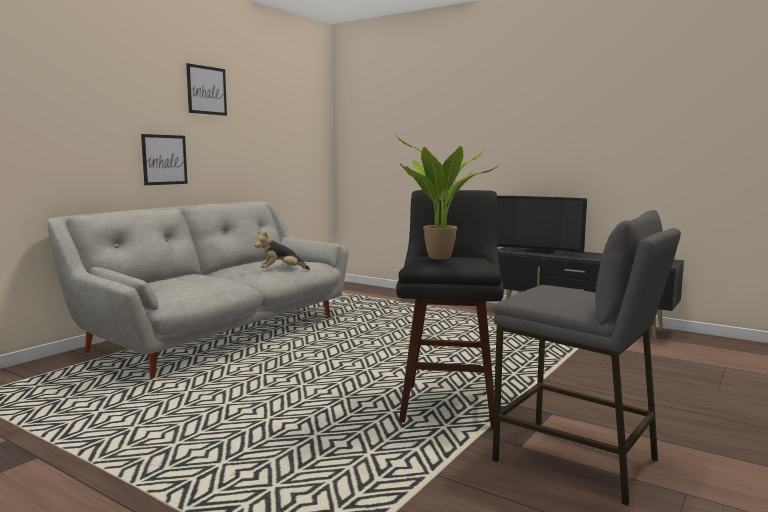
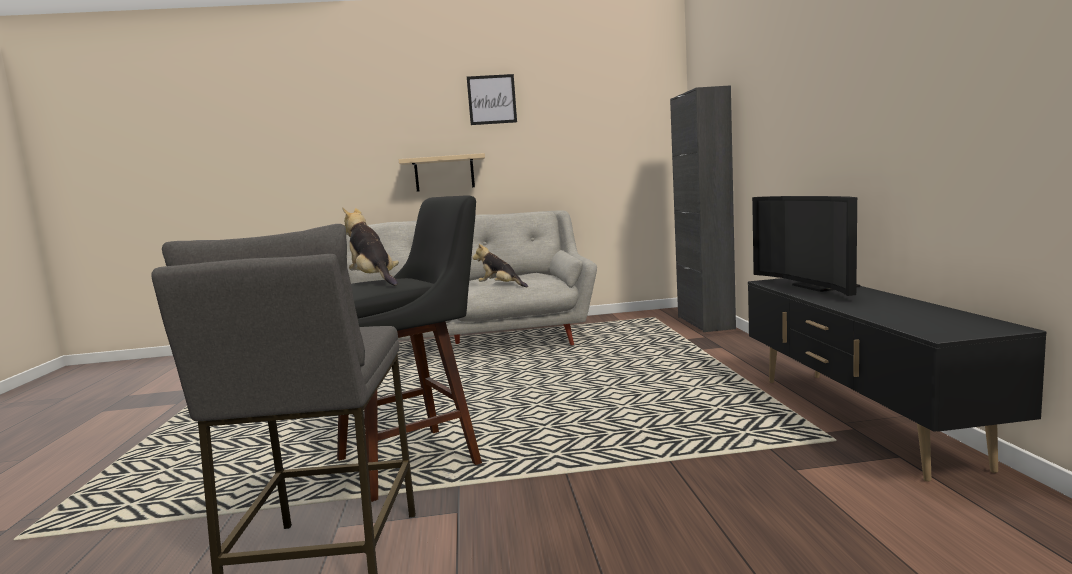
camera: 50 degrees right, 0 degrees up
picture [141,134,188,185] -> beige shelf [398,153,485,191]
potted plant [394,133,499,260] -> plush toy [342,207,399,286]
none -> black cabinet [670,85,736,332]

